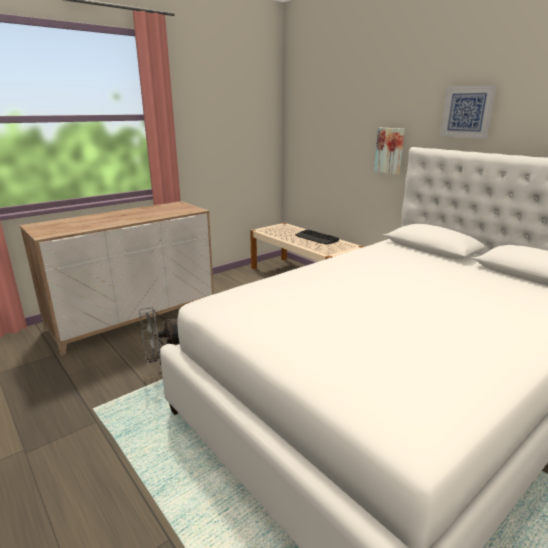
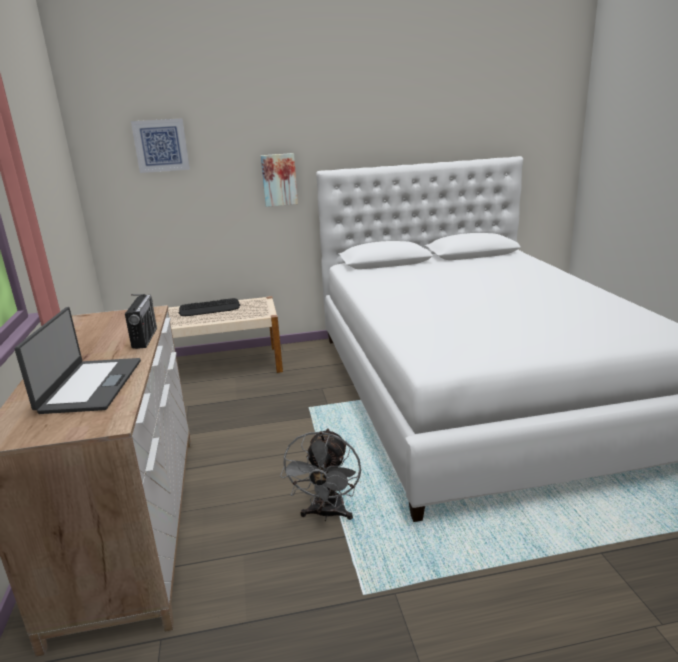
camera: 60 degrees left, 0 degrees up
picture [440,85,497,139] -> picture moved to [131,118,190,173]
none -> laptop [15,307,141,414]
none -> radio [125,294,157,349]

